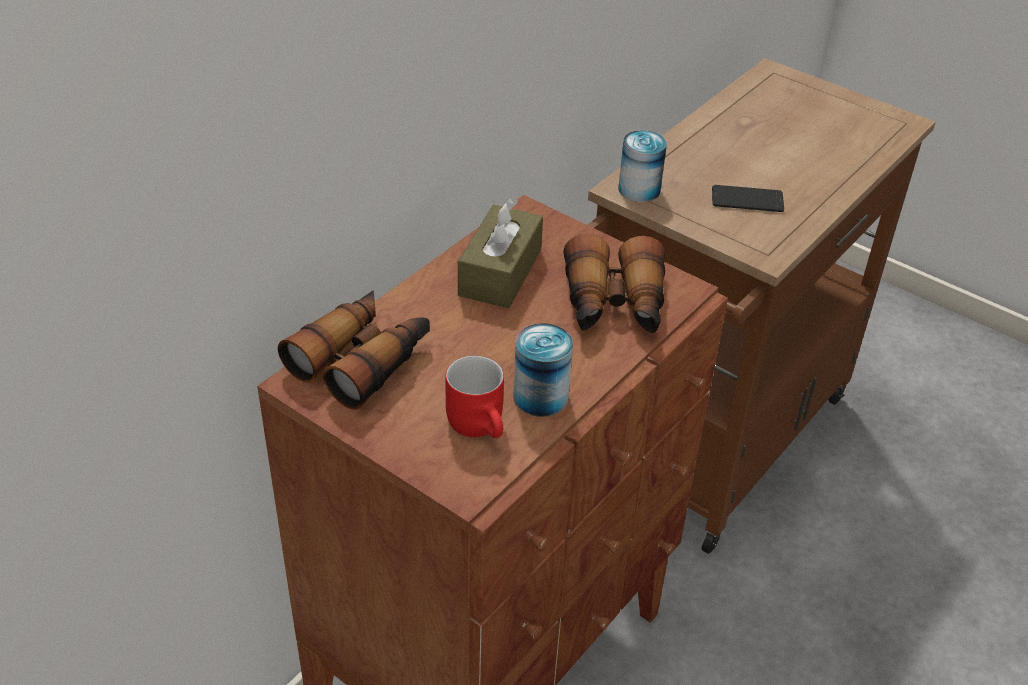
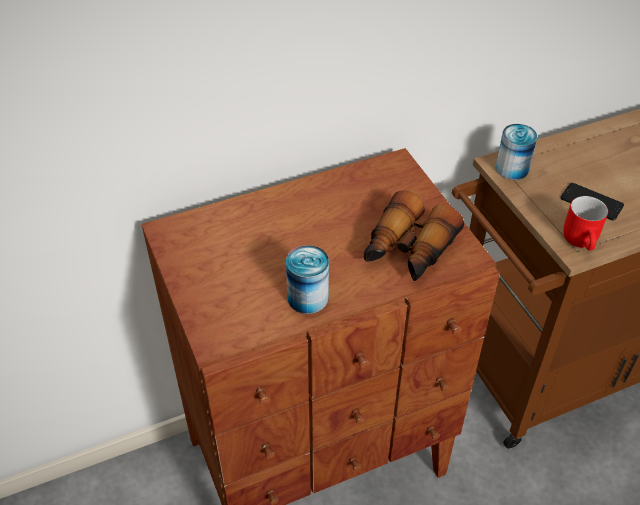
camera: 30 degrees right, 5 degrees up
binoculars [278,290,430,410] -> none
red mug [446,356,504,438] -> red mug moved to [563,196,608,251]
brown tissue box [458,198,543,308] -> none

